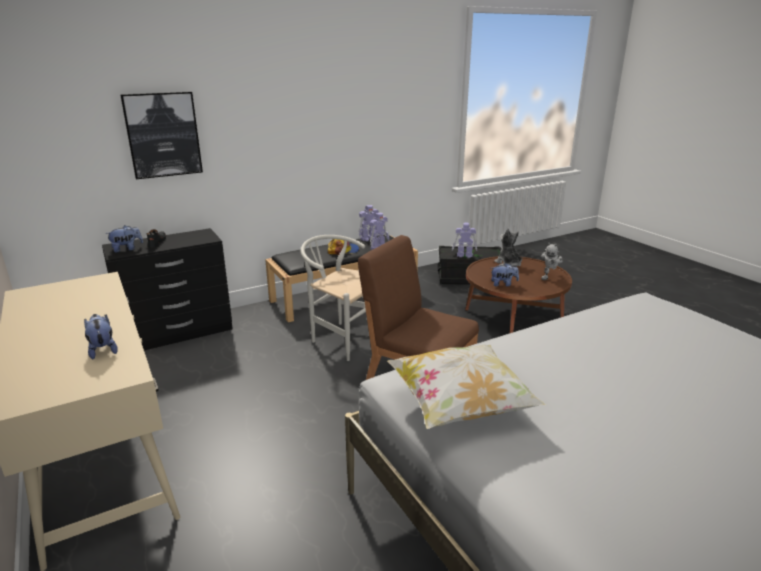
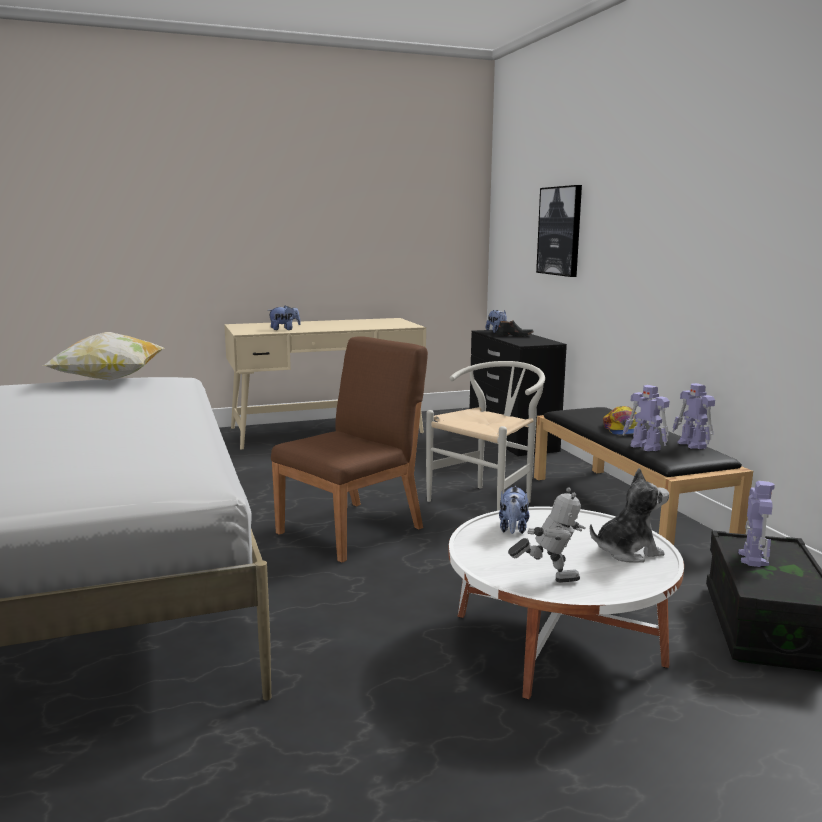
camera: 100 degrees right, 10 degrees down
brown coffee table [465,256,572,333] -> white coffee table [448,506,684,699]
toy robot [541,243,563,280] -> toy robot turned 135 degrees clockwise [508,487,586,583]

